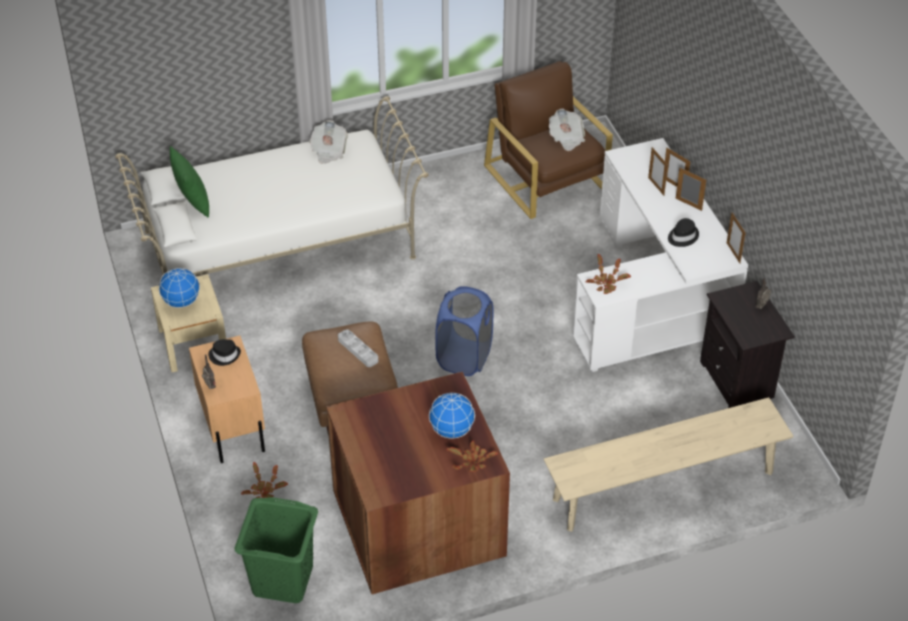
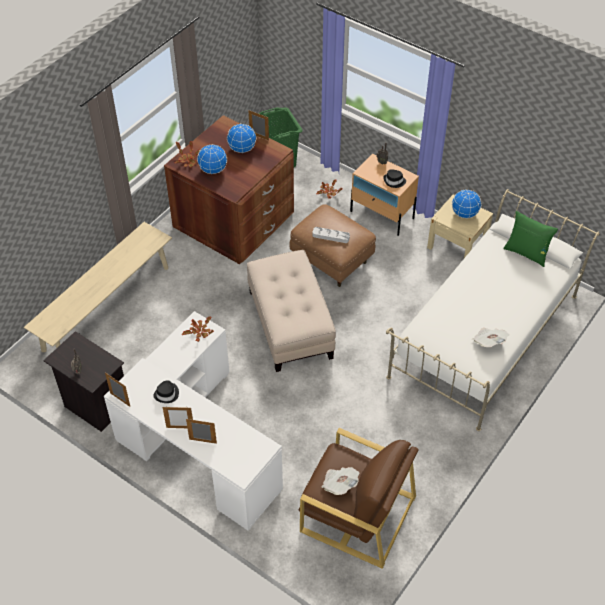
camera: 145 degrees right, 5 degrees up
blue laundry basket [435,286,494,376] -> beige ottoman [247,250,336,372]
picture frame [648,147,668,196] -> picture frame moved to [248,110,269,141]
none -> globe [227,124,256,153]

